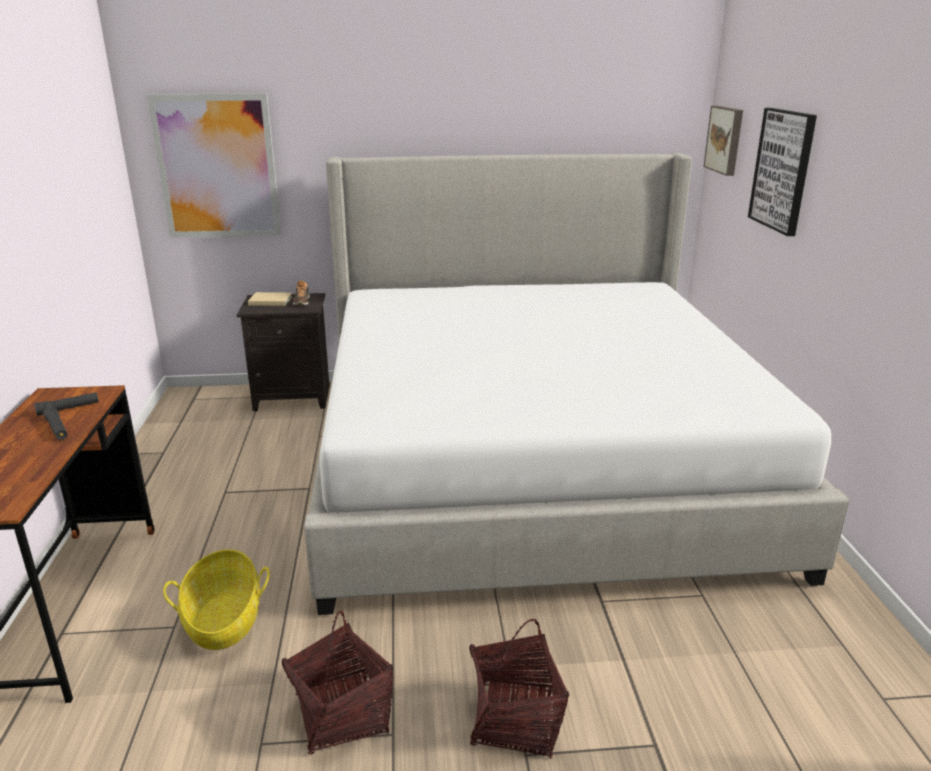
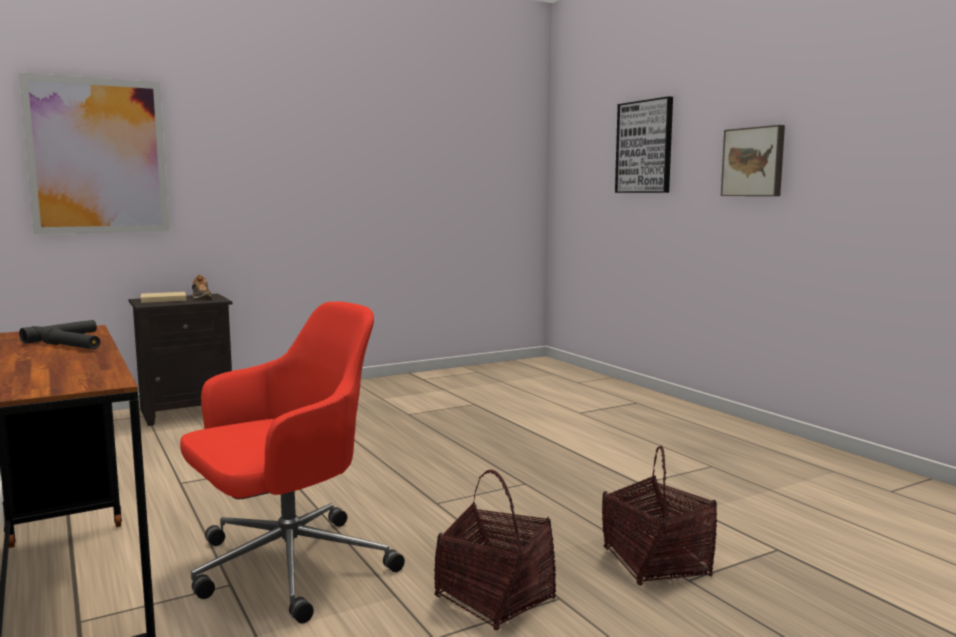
camera: 25 degrees left, 15 degrees down
basket [163,549,270,650] -> red office chair [180,301,405,624]
bed [304,153,849,615] -> none
picture [703,106,743,176] -> picture moved to [721,125,785,196]

